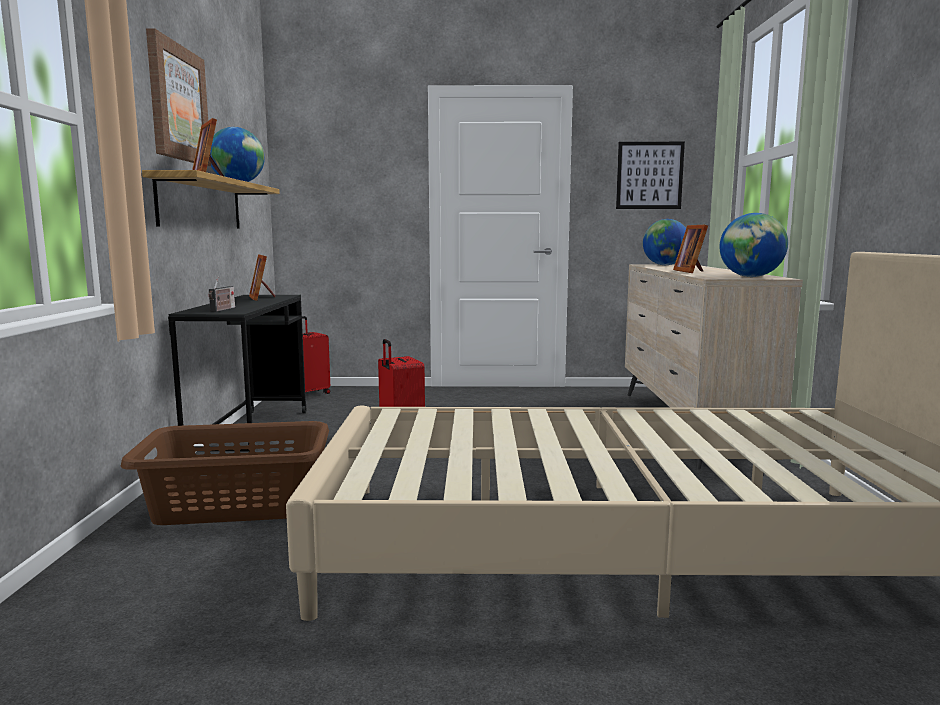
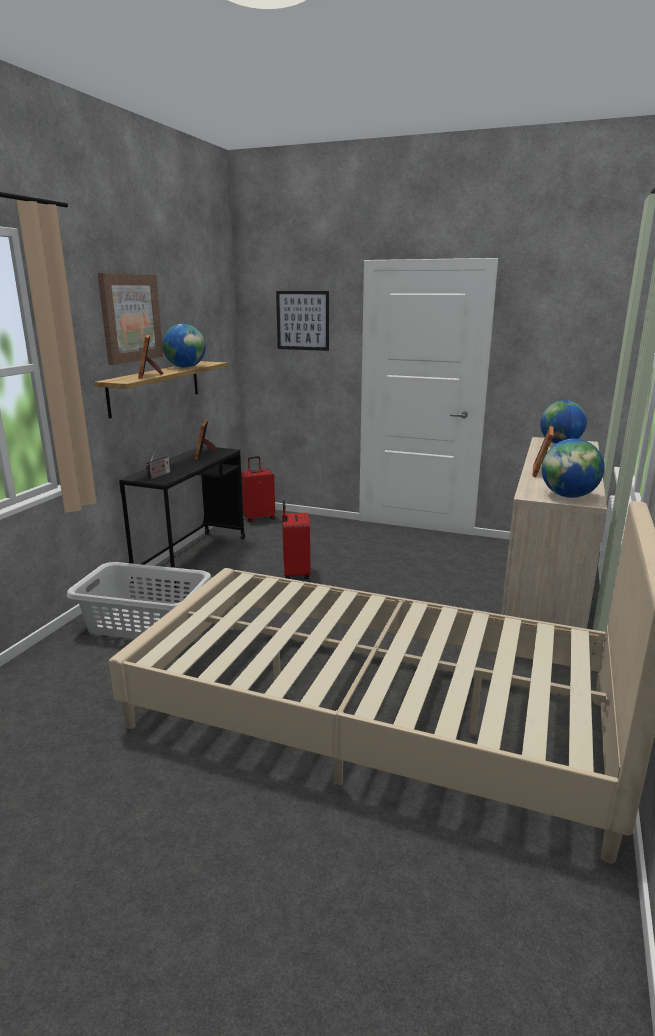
camera: 20 degrees right, 10 degrees up
brown laundry basket [120,421,329,525] -> grey laundry basket [67,562,212,639]
picture [616,142,685,209] -> picture moved to [276,291,329,351]

